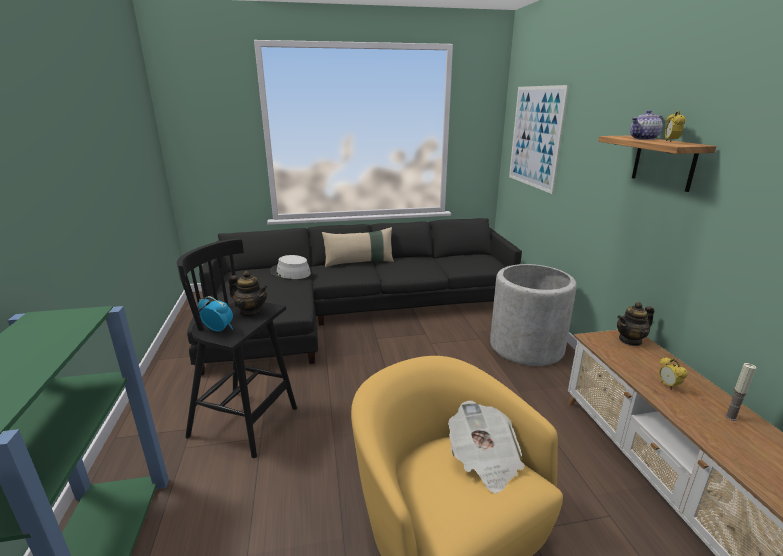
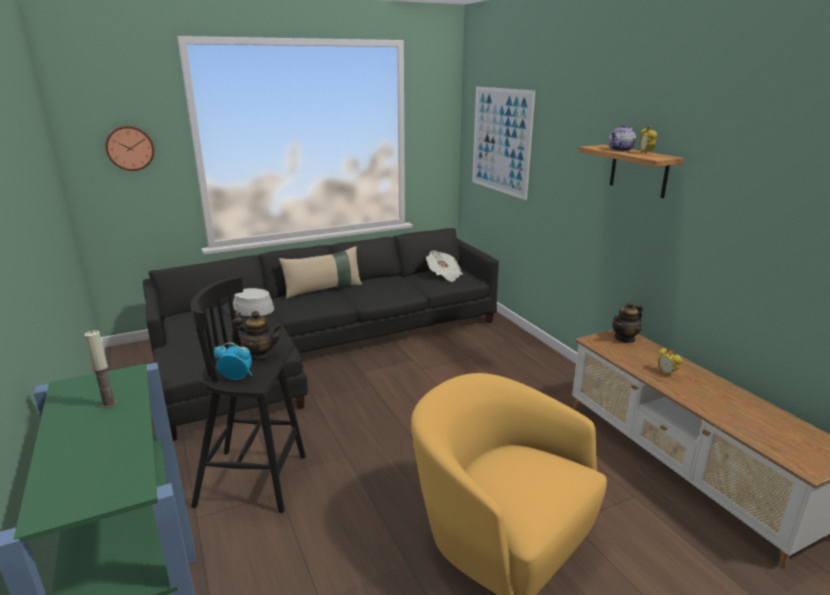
camera: 15 degrees left, 0 degrees up
newspaper [448,400,525,494] -> newspaper moved to [426,251,463,282]
grey planter [490,264,577,366] -> none
candle [725,363,756,421] -> candle moved to [84,330,117,408]
none -> wall clock [105,126,154,171]

